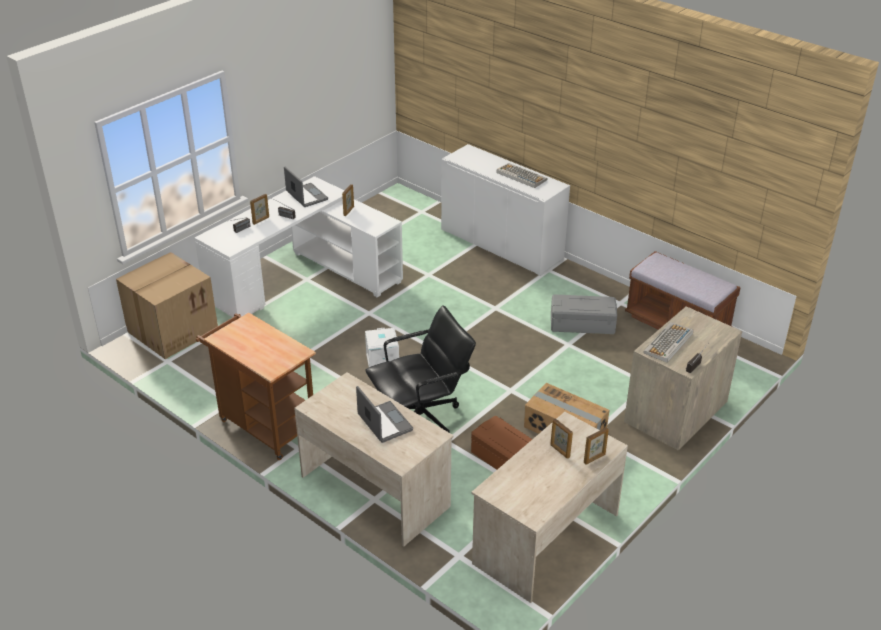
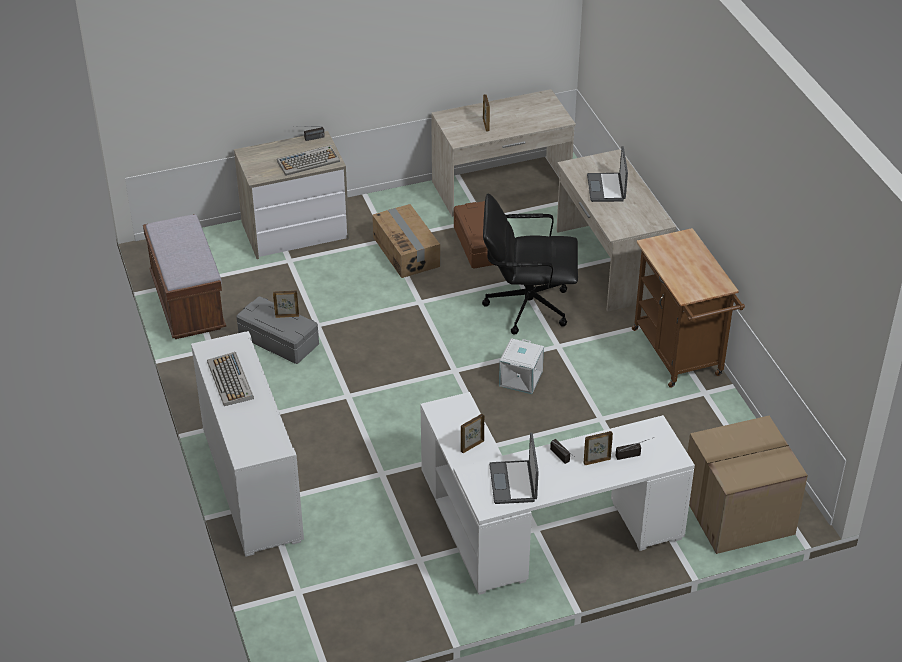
camera: 150 degrees left, 5 degrees up
picture frame [584,427,609,465] -> picture frame moved to [273,291,299,318]

